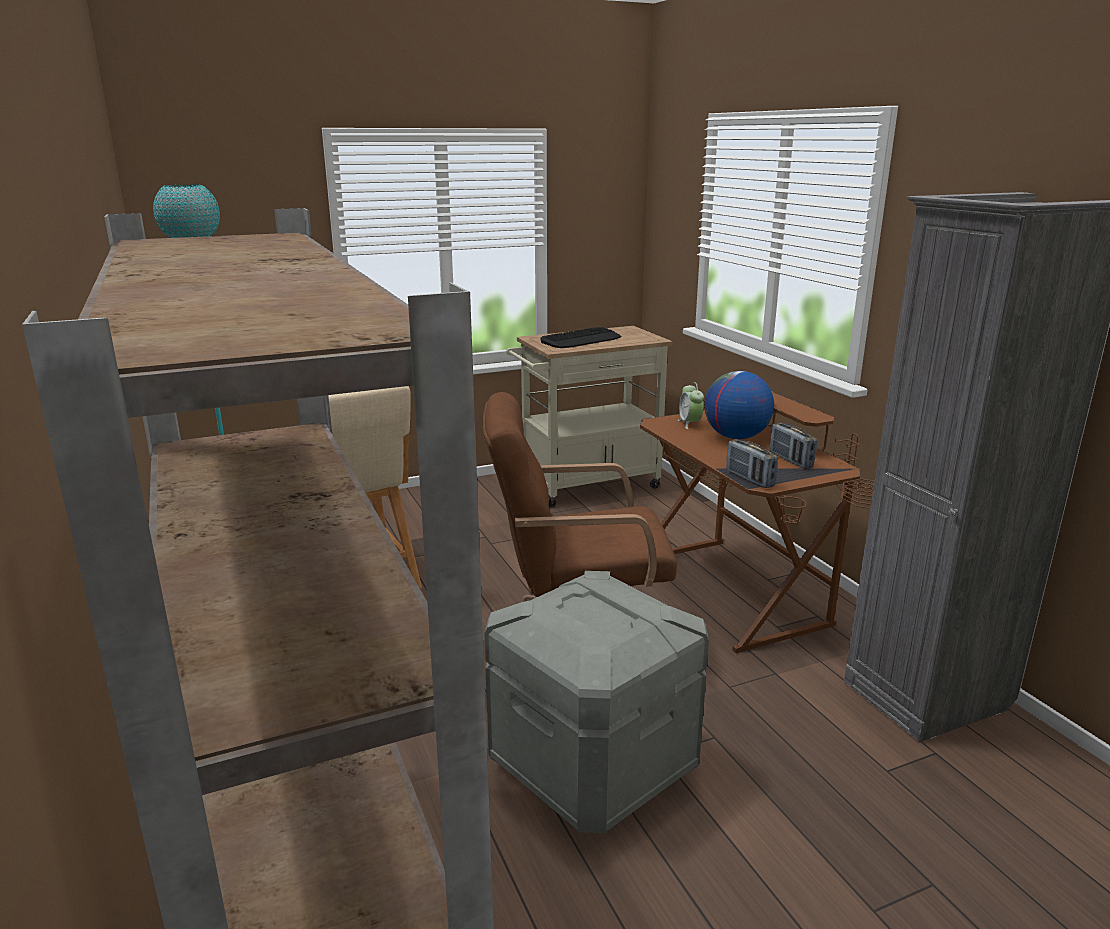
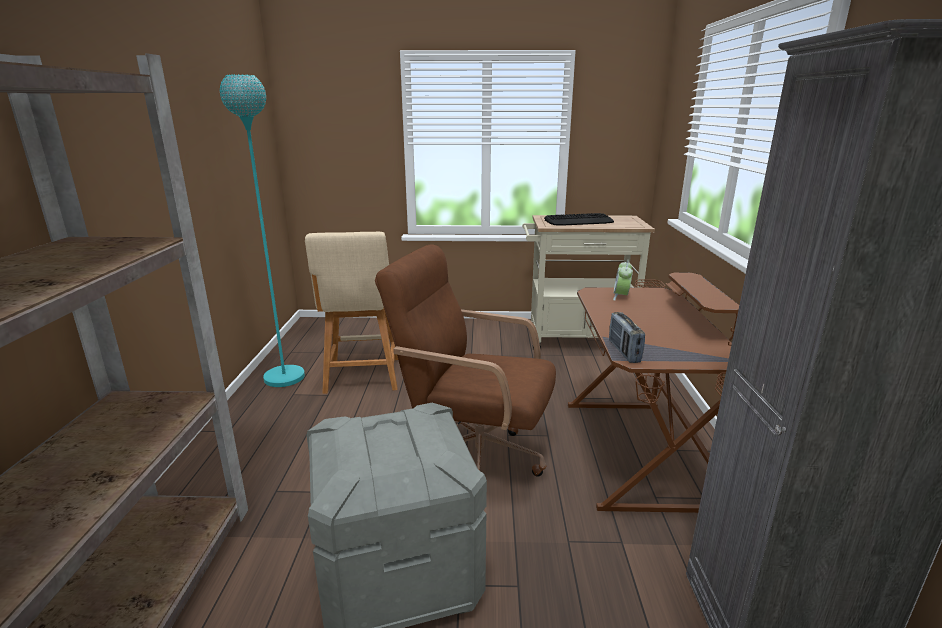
camera: 25 degrees right, 0 degrees up
globe [705,371,774,439] -> none
radio [770,423,817,469] -> none

